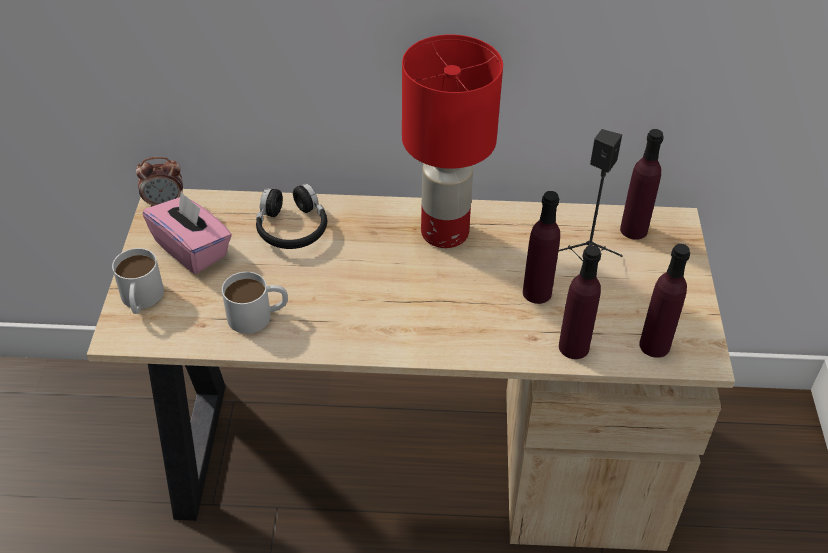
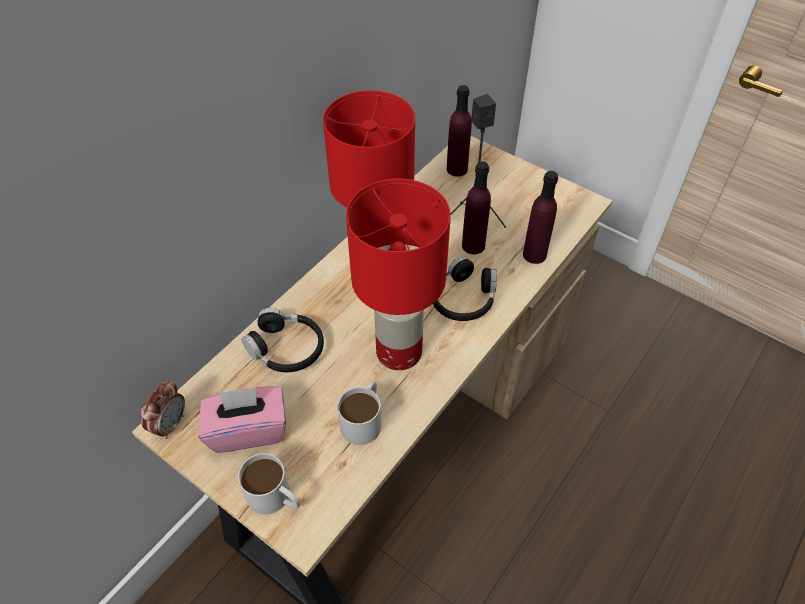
camera: 55 degrees left, 5 degrees up
purple bottle [639,244,690,358] -> none
none -> red table lamp [346,179,451,370]
none -> black headphones [433,256,497,321]

